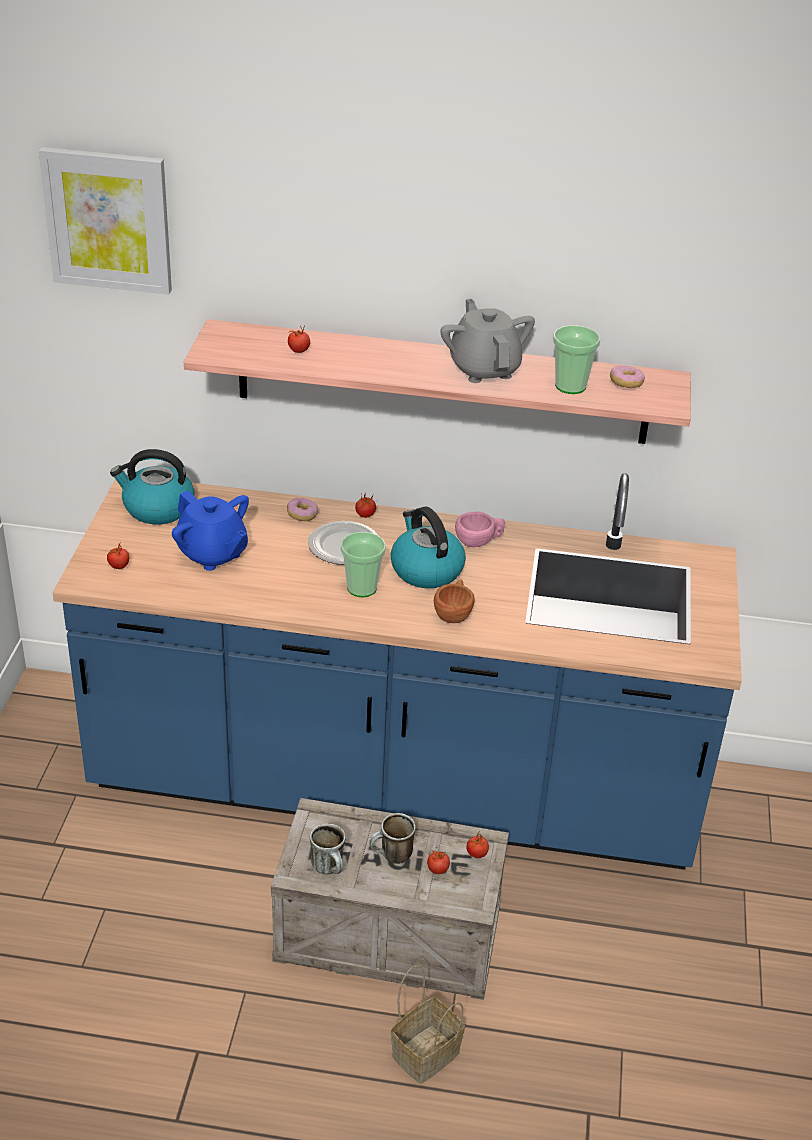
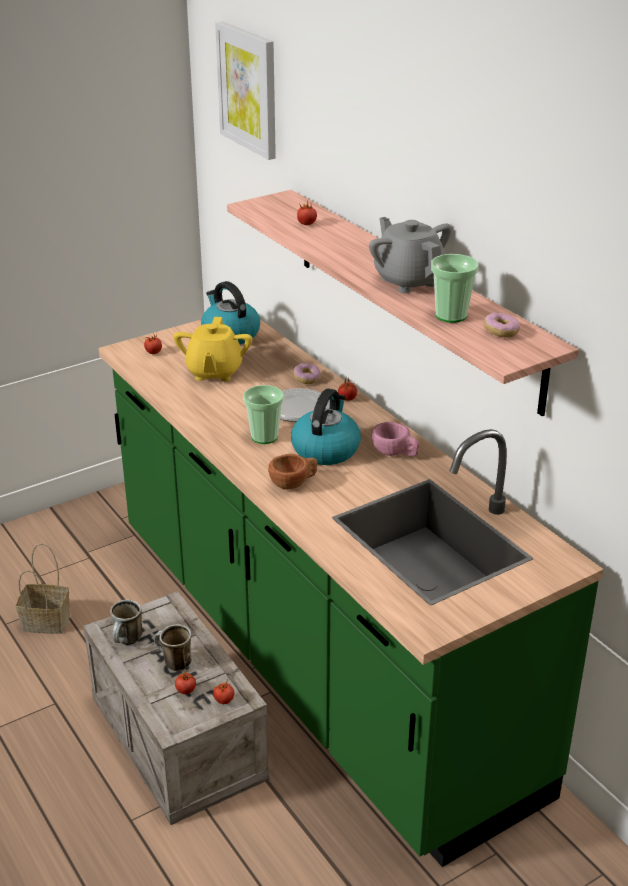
camera: 50 degrees right, 5 degrees down
blue counter [52,473,742,870] -> green counter [99,319,604,867]
blue teapot [172,491,249,571] -> yellow teapot [173,317,252,382]
basket [391,965,465,1084] -> basket moved to [16,543,70,634]
grey teapot [440,299,535,383] -> grey teapot turned 60 degrees counterclockwise [369,217,452,293]

